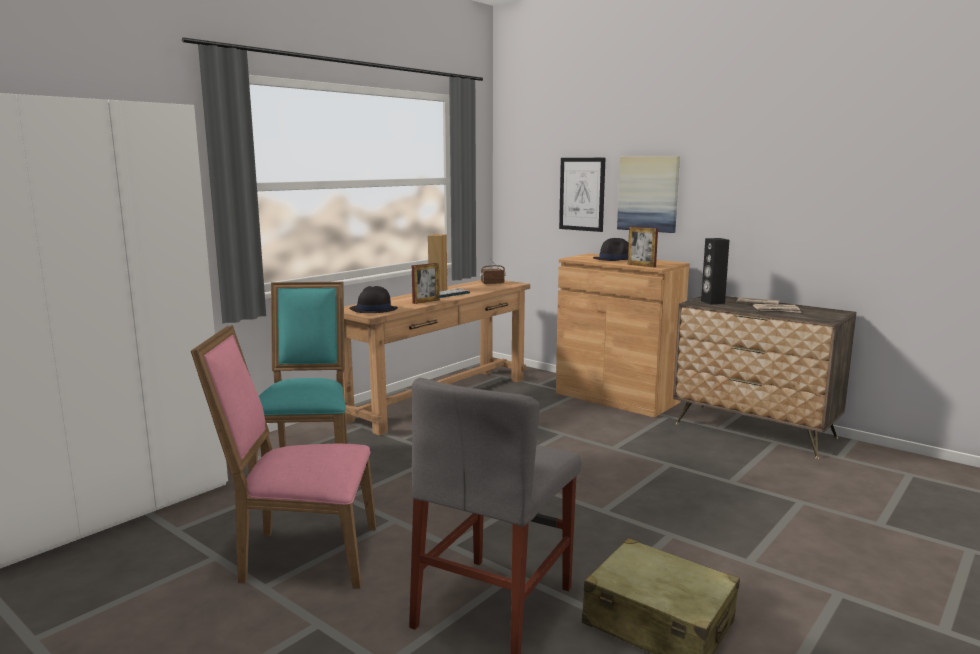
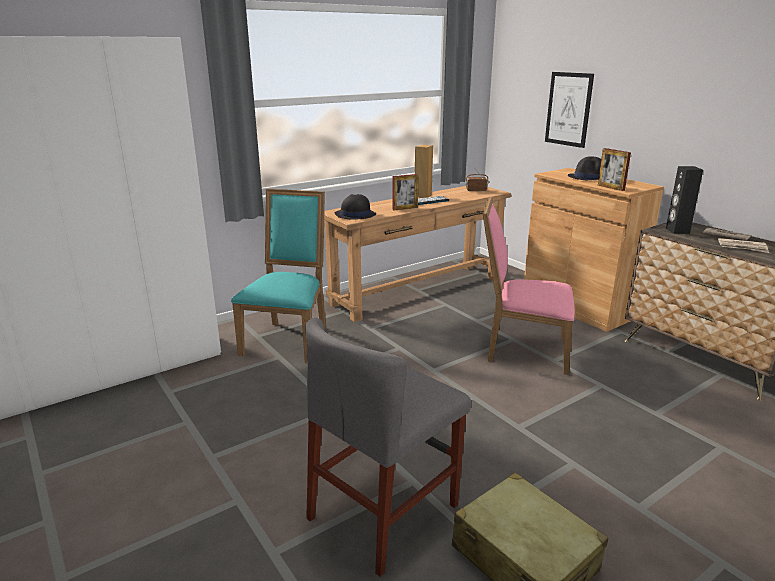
camera: 15 degrees right, 10 degrees up
pink chair [191,325,376,589] -> pink chair moved to [483,197,575,375]
picture [617,156,680,233] -> none

